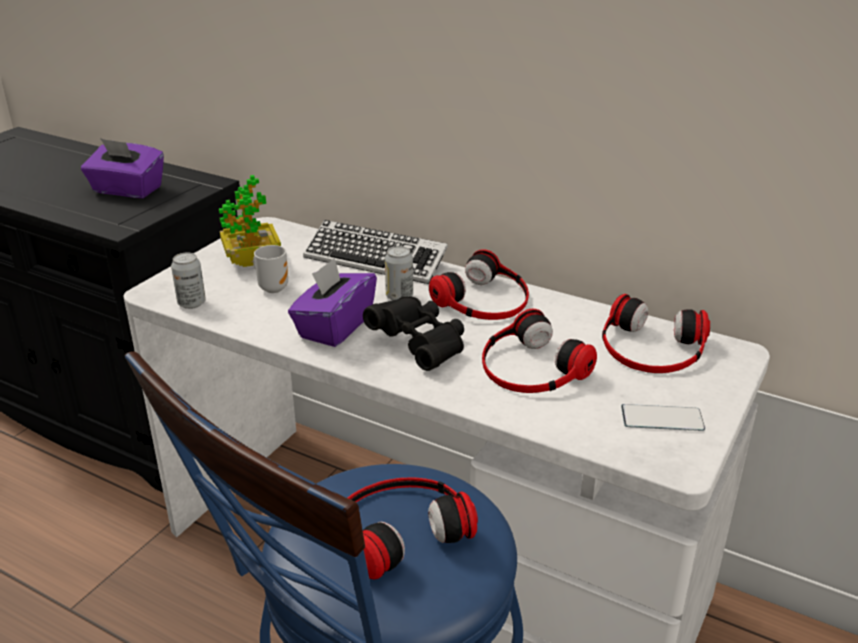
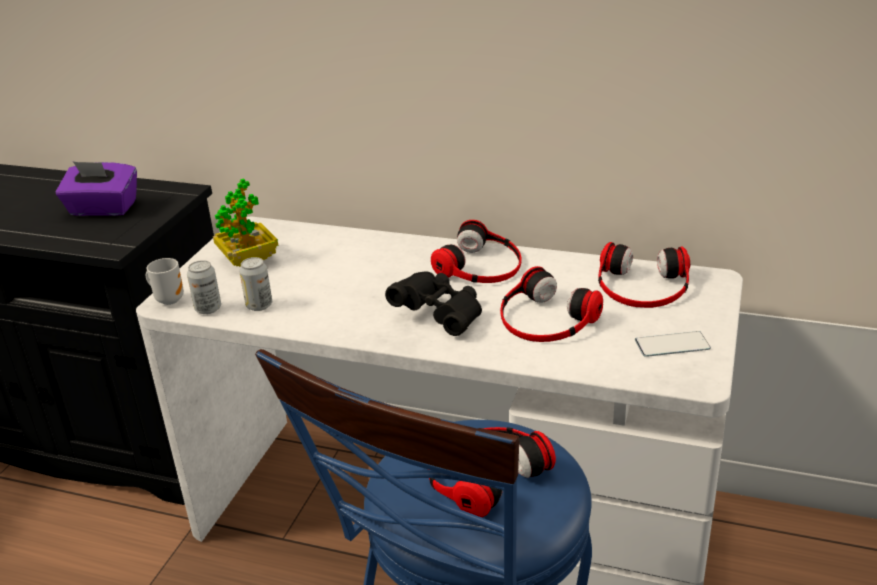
camera: 10 degrees left, 0 degrees up
mug [253,245,288,293] -> mug moved to [146,258,184,305]
purple tissue box [288,258,377,347] -> none
keyboard [303,220,448,284] -> none
can [385,246,413,301] -> can moved to [239,257,272,311]

